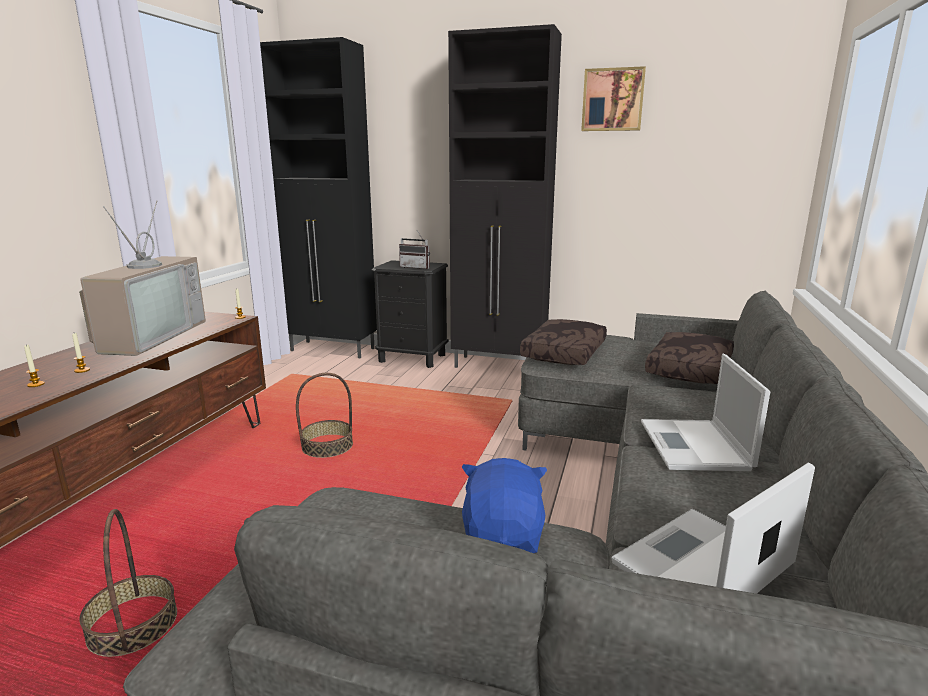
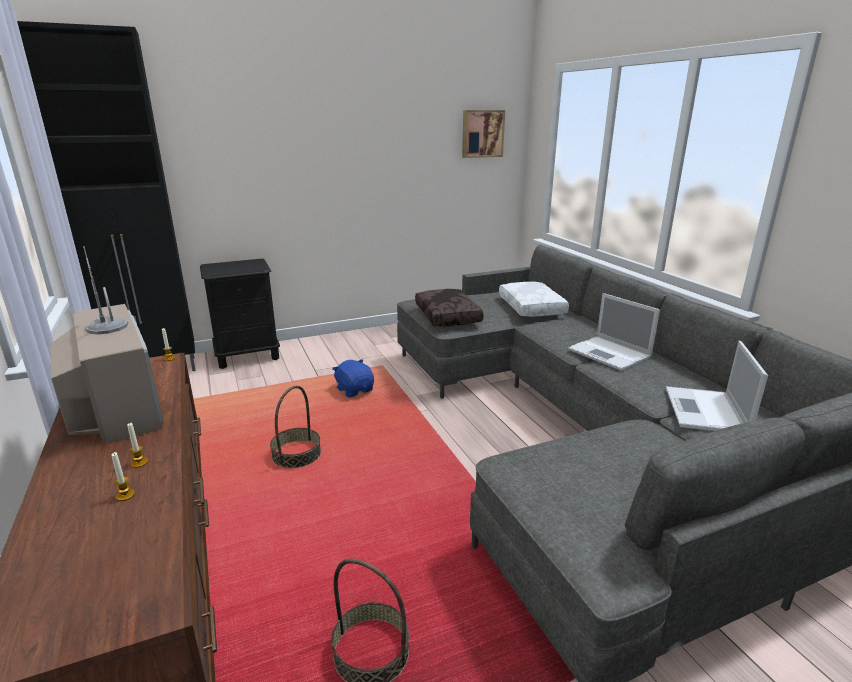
camera: 40 degrees left, 5 degrees up
radio [399,231,430,269] -> none
black cabinet [448,24,562,368] -> none
blue plush toy [462,458,547,553] -> blue plush toy moved to [332,359,374,398]
picture [581,66,646,131] -> picture moved to [462,110,505,158]
brown pillow [645,332,734,384] -> white pillow [499,281,569,317]

